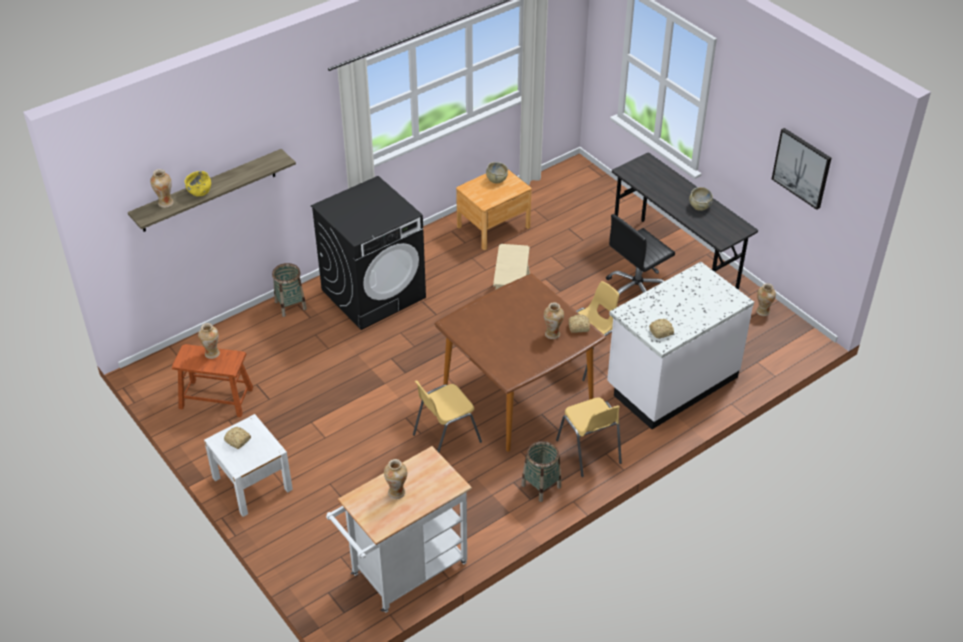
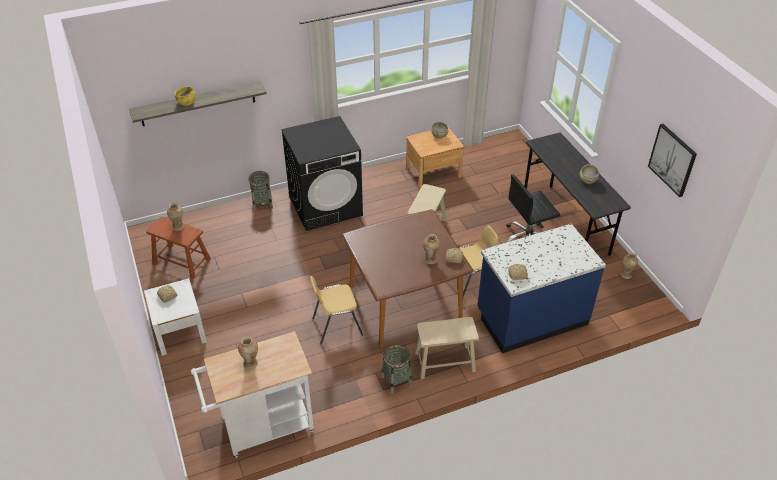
camera: 15 degrees right, 0 degrees up
vase [150,169,174,208] -> none
yellow chair [556,397,622,477] -> beige stool [415,317,479,379]
white counter [607,262,754,429] -> blue counter [477,224,606,353]

